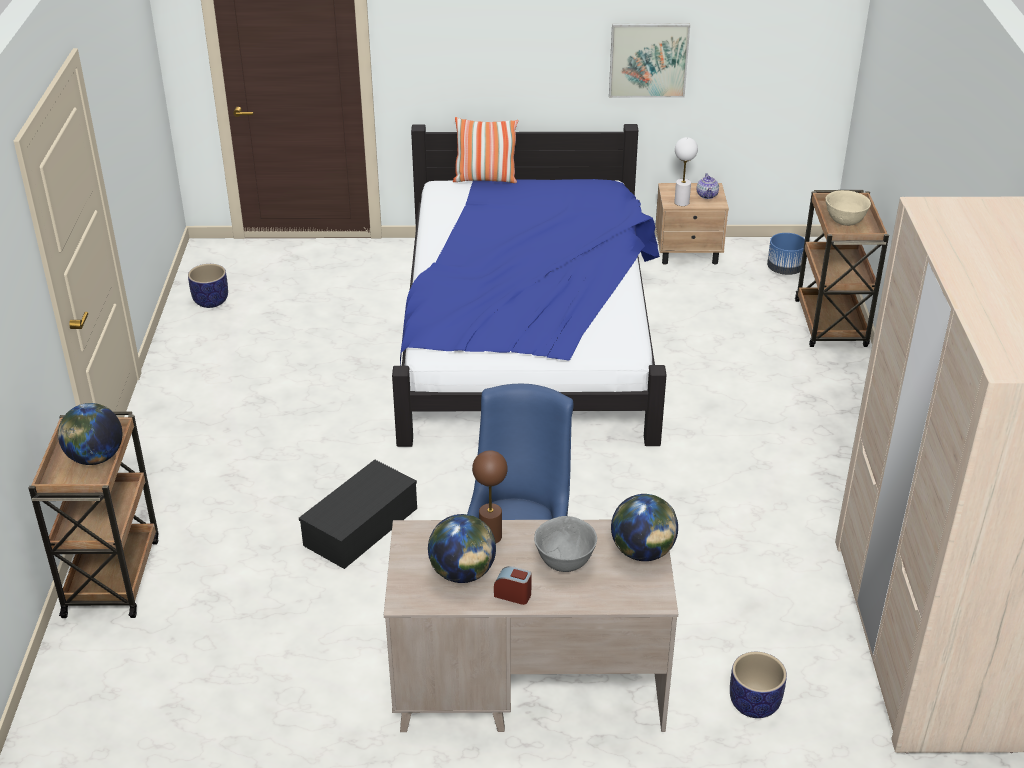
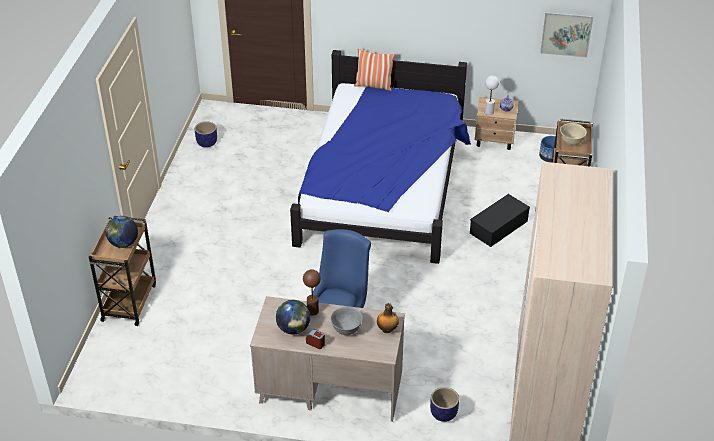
camera: 10 degrees right, 5 degrees up
black storage box [299,460,417,569] -> black storage box moved to [470,194,530,247]
picture [609,24,690,98] -> picture moved to [540,12,593,57]
globe [611,494,678,561] -> bottle [377,303,399,333]

